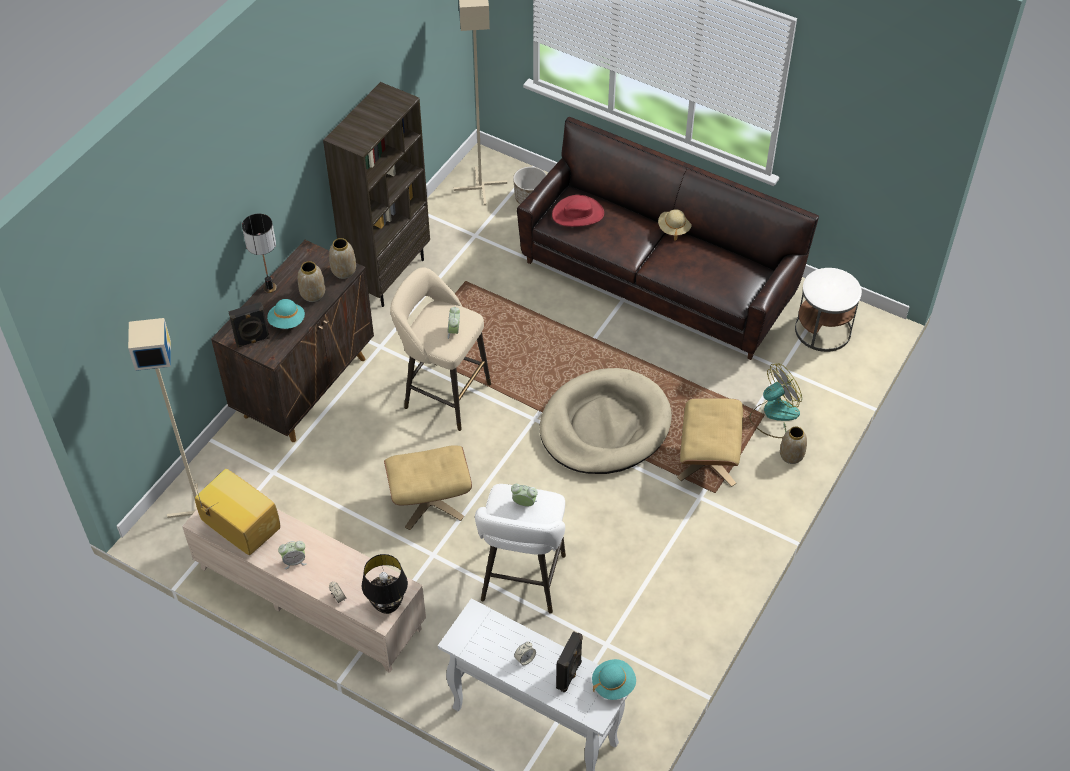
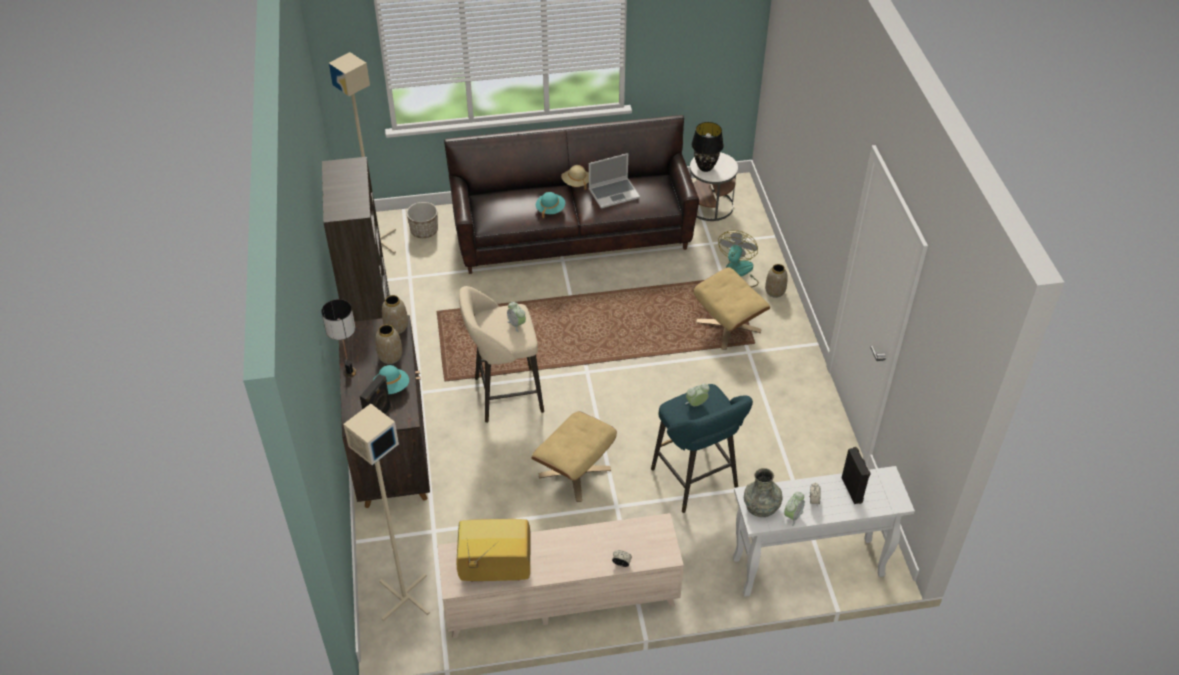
camera: 40 degrees left, 5 degrees down
alarm clock [278,541,307,569] -> alarm clock moved to [784,492,805,526]
black table lamp [362,554,408,614] -> black table lamp moved to [691,122,724,172]
white stool [475,484,566,614] -> turquoise stool [651,384,753,513]
beige dog bed [540,368,672,474] -> none
red hat [552,195,604,227] -> none
turquoise hat [592,659,636,700] -> turquoise hat moved to [536,192,565,218]
none -> laptop [588,153,640,208]
none -> grey vase [744,468,783,517]

